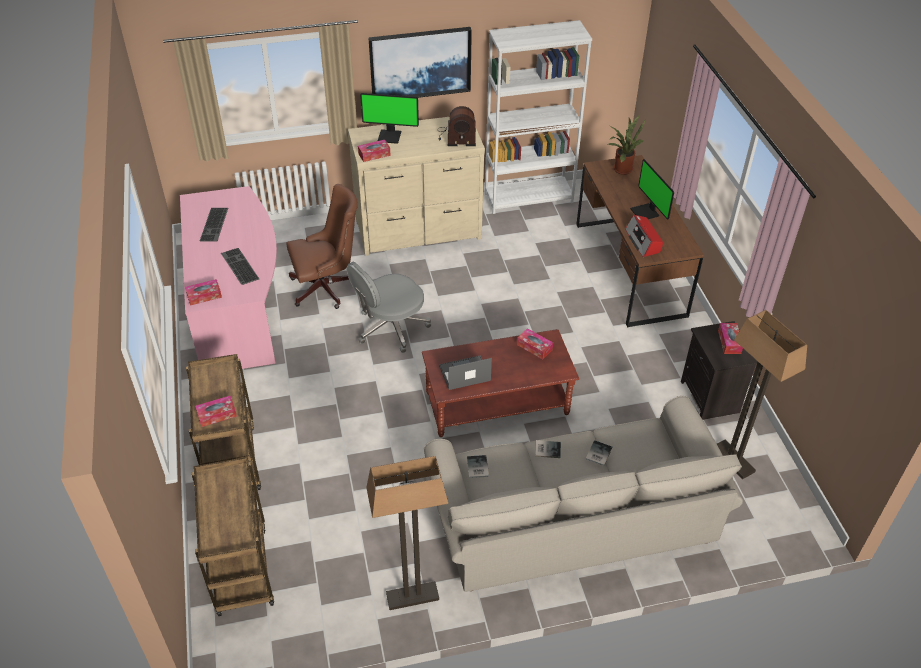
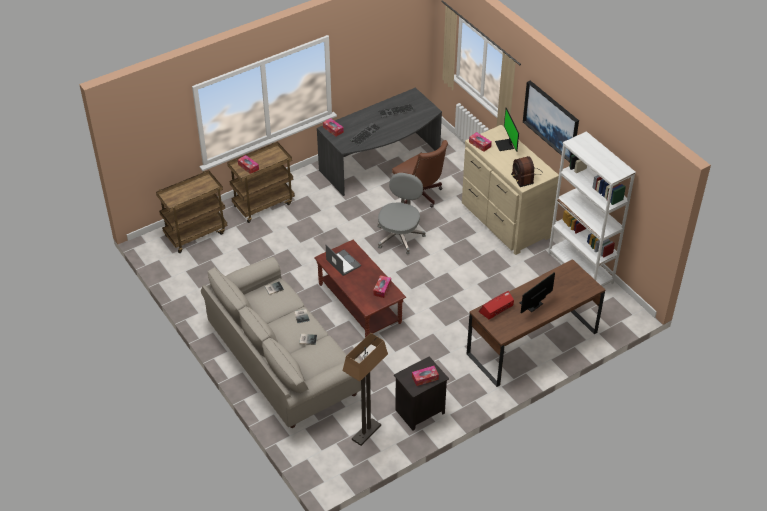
camera: 70 degrees right, 0 degrees up
pink desk [180,186,277,369] -> grey desk [317,87,442,196]
grey office chair [347,262,431,353] -> grey office chair turned 75 degrees clockwise [377,173,426,254]
floor lamp [366,456,448,610] -> none
potted plant [608,115,646,175] -> none

